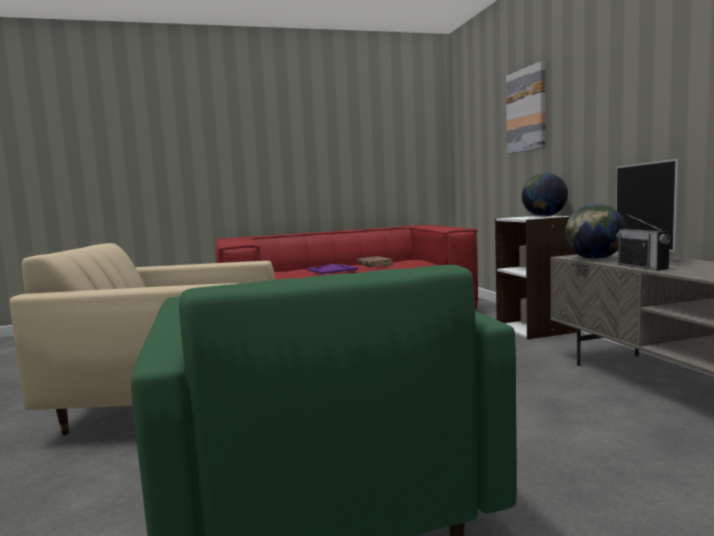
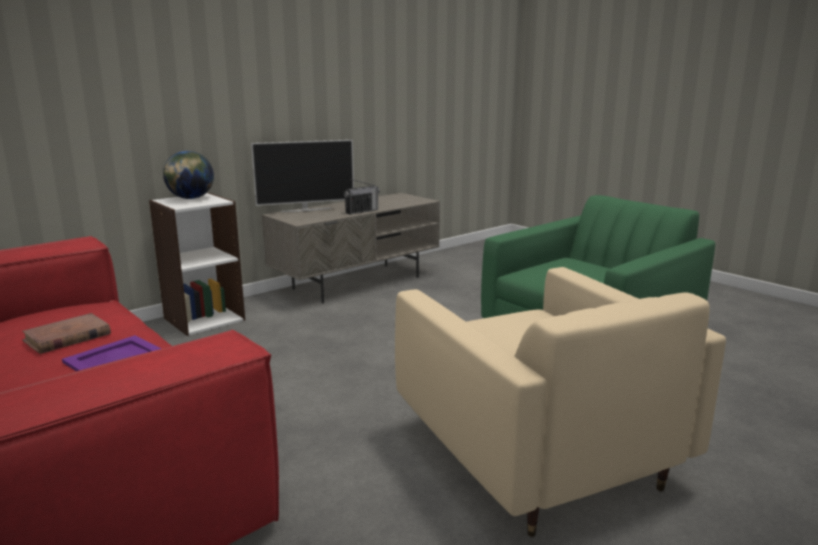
camera: 115 degrees left, 10 degrees up
picture [506,61,546,154] -> none
globe [565,204,626,259] -> none

